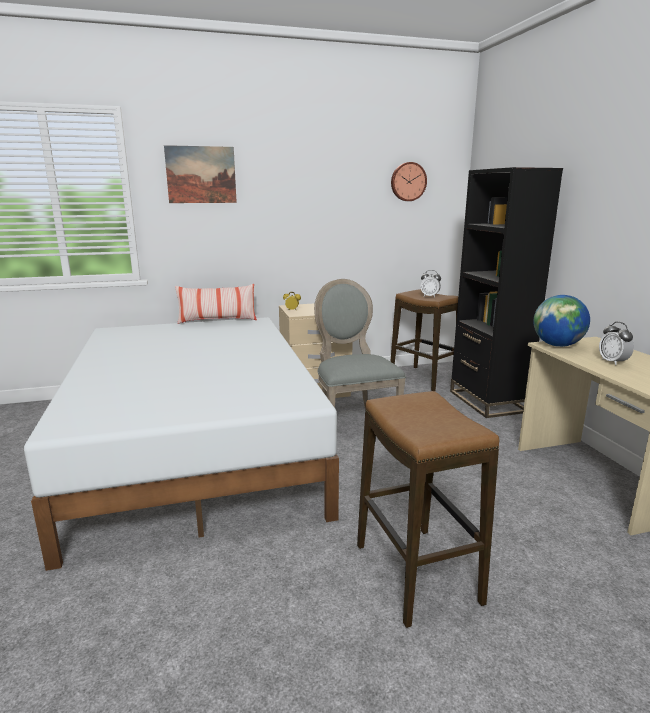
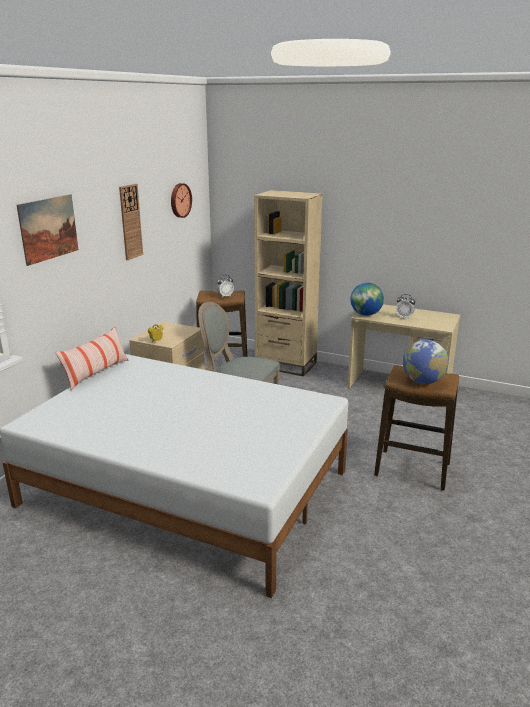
camera: 50 degrees left, 5 degrees up
black bookcase [450,167,563,418] -> beige bookcase [254,190,323,376]
none -> wall clock [119,184,143,260]
none -> globe [403,340,448,384]

